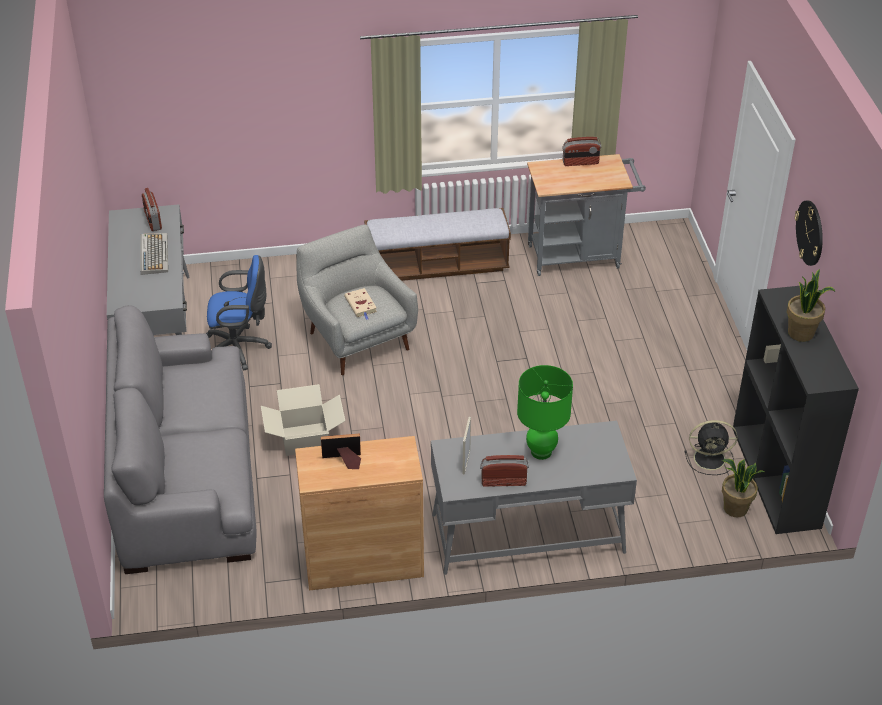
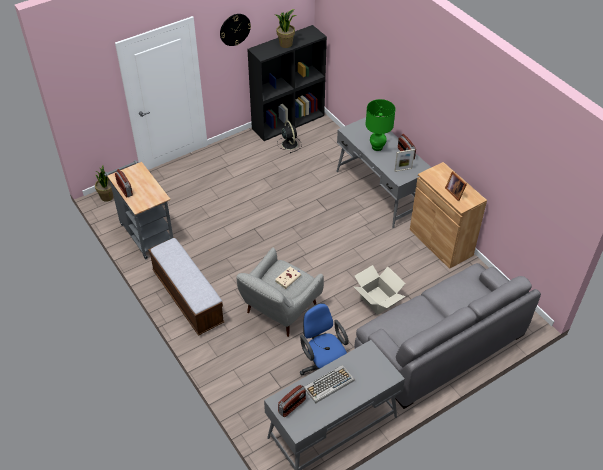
camera: 115 degrees left, 5 degrees up
potted plant [722,459,765,517] -> potted plant moved to [95,165,114,202]

